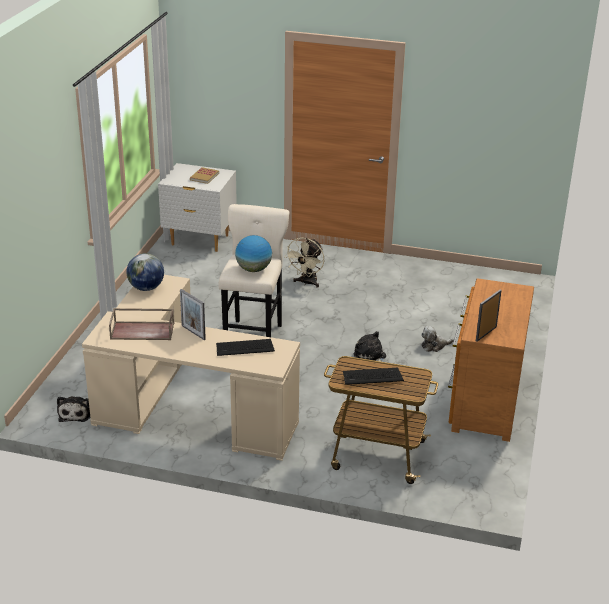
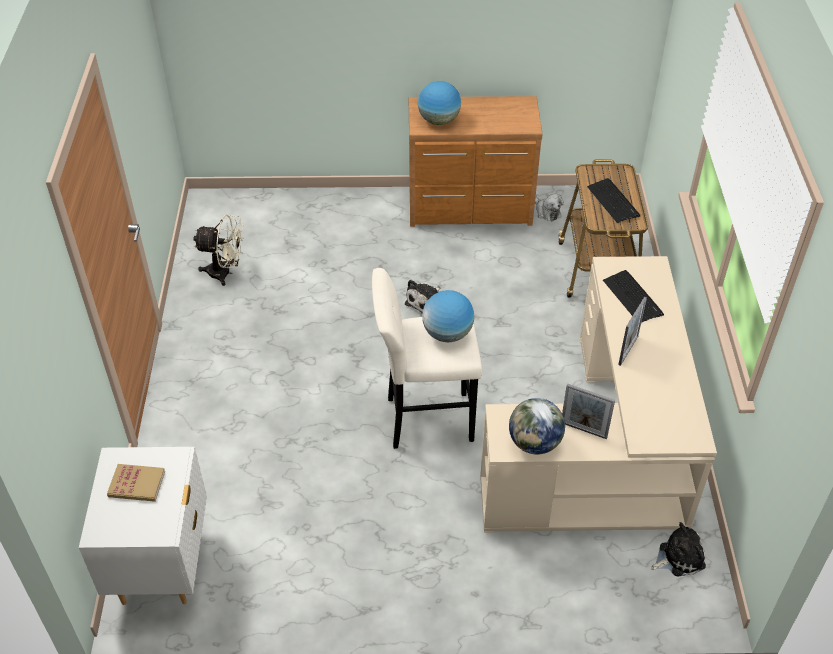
camera: 105 degrees left, 15 degrees up
brown tray [109,308,174,340] -> none
beige fan [284,238,324,288] -> beige fan moved to [193,215,244,286]
plush toy [421,326,454,352] -> plush toy moved to [535,194,564,221]
picture frame [476,290,502,342] -> picture frame moved to [562,384,615,439]
none -> globe [418,81,461,125]

